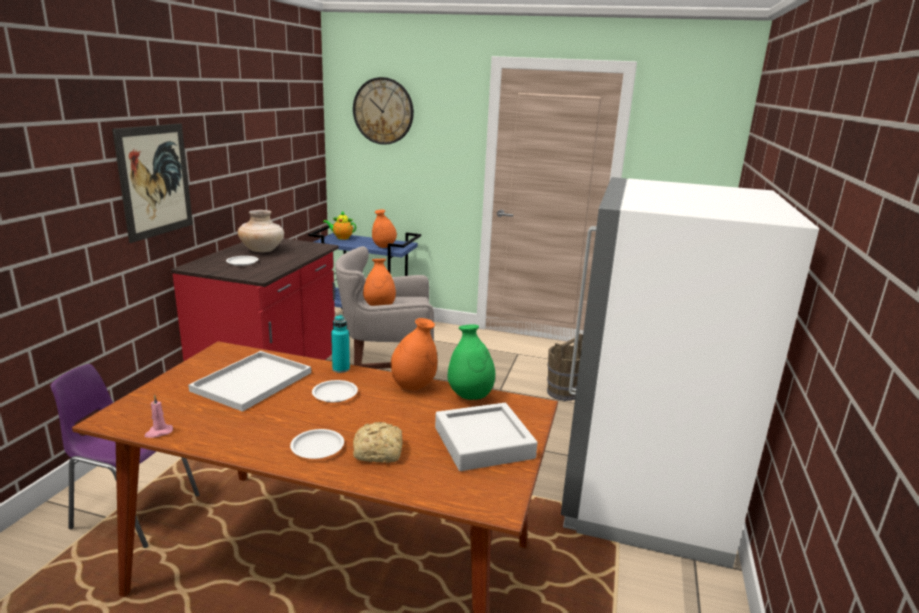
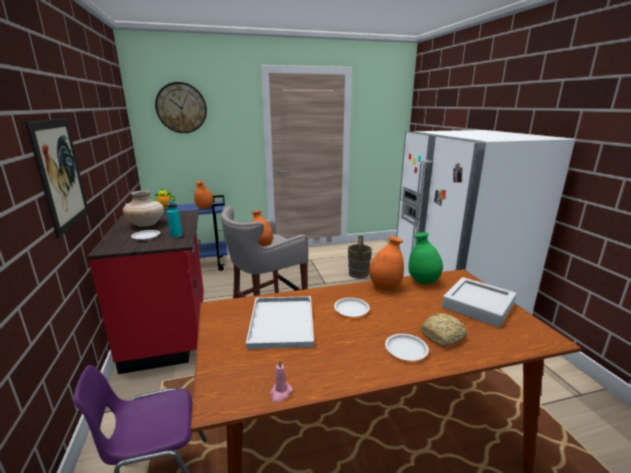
camera: 30 degrees left, 0 degrees up
turquoise bottle [331,315,350,373] -> turquoise bottle moved to [167,200,182,238]

